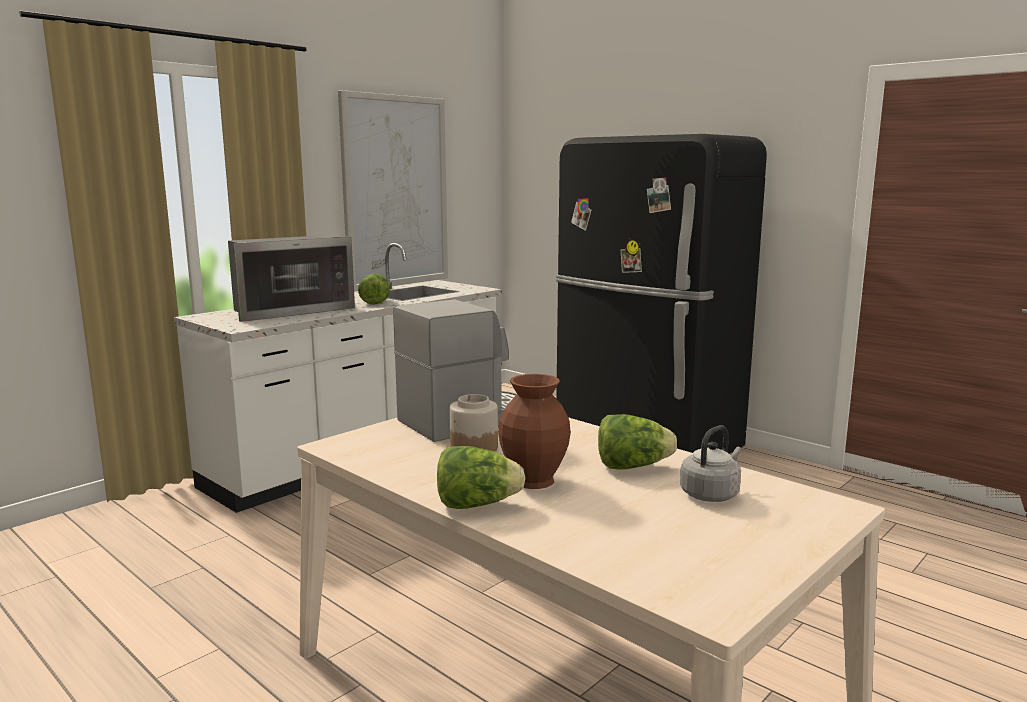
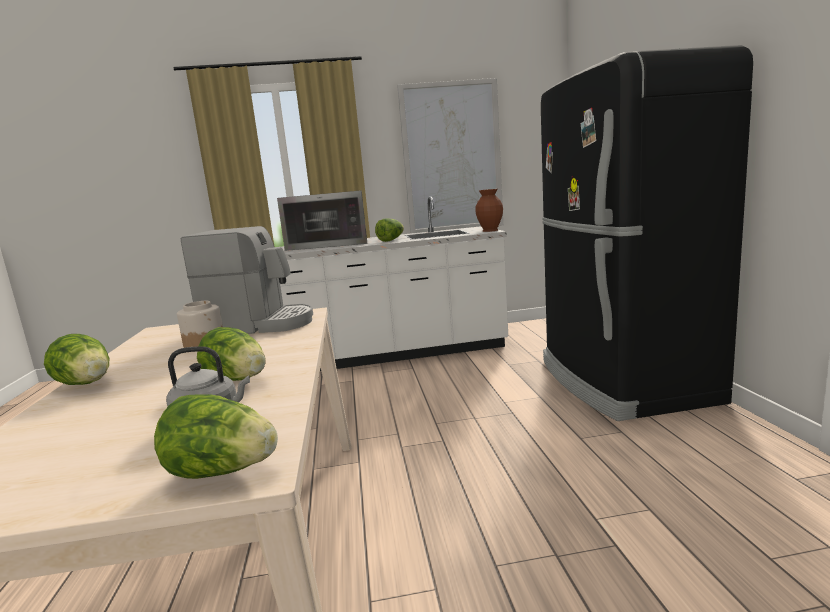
camera: 40 degrees right, 0 degrees up
brown vase [498,374,571,489] -> brown vase moved to [475,189,503,232]
none -> lettuce [154,394,278,479]

